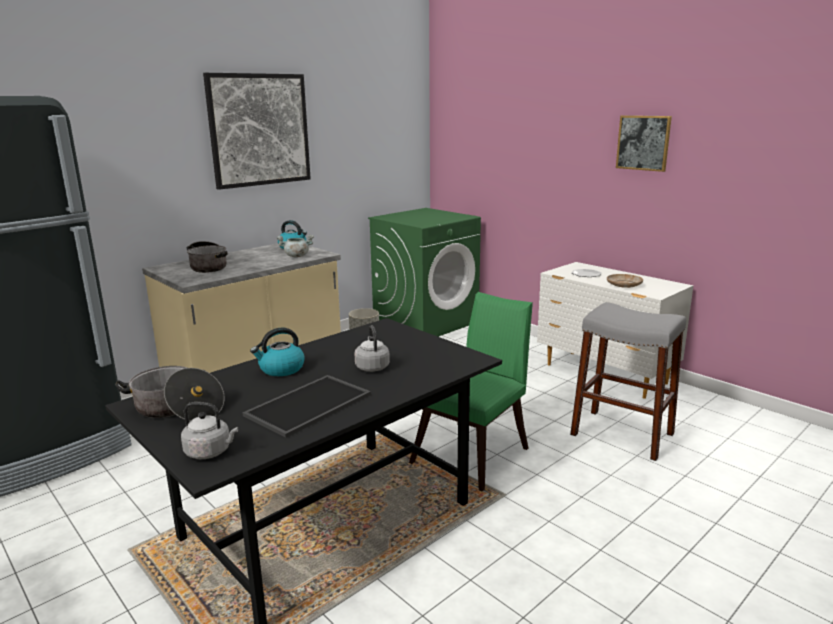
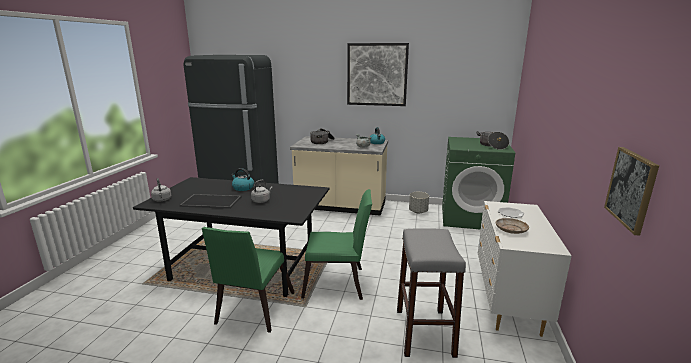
camera: 55 degrees right, 0 degrees up
cooking pot [115,366,225,421] -> cooking pot moved to [477,131,509,150]
picture [616,115,672,172] -> picture moved to [604,147,659,236]
none -> green chair [202,227,295,333]

